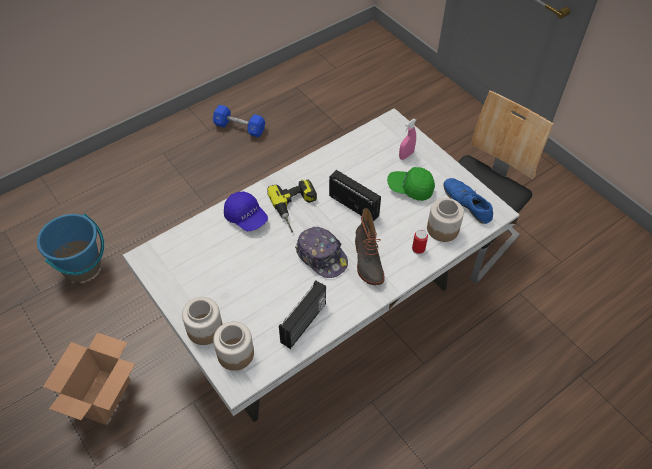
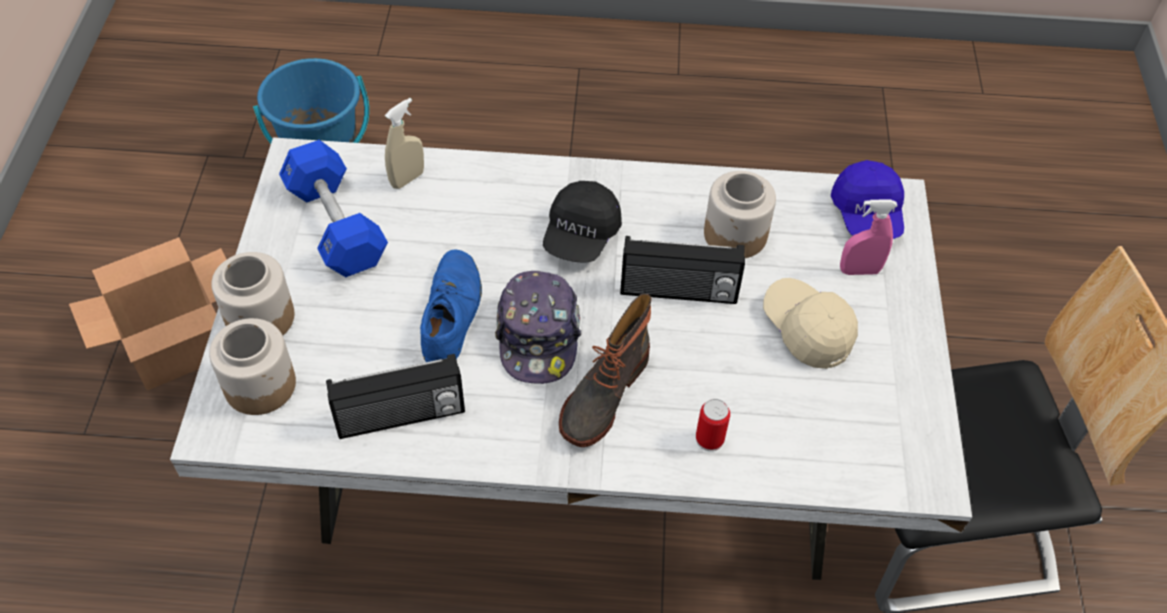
camera: 40 degrees right, 0 degrees up
blue dumbbell [213,105,265,137] -> blue dumbbell moved to [279,140,388,277]
blue cap [224,191,268,231] -> blue cap moved to [831,160,904,239]
power drill [267,179,317,233] -> black cap [543,181,622,263]
radio [329,170,381,221] -> radio turned 105 degrees clockwise [620,236,745,304]
green cap [387,167,435,201] -> beige cap [763,278,858,369]
jar [427,198,464,242] -> jar moved to [704,171,776,258]
blue shoe [443,178,493,224] -> blue shoe moved to [420,249,482,362]
none -> beige spray bottle [385,98,424,189]

